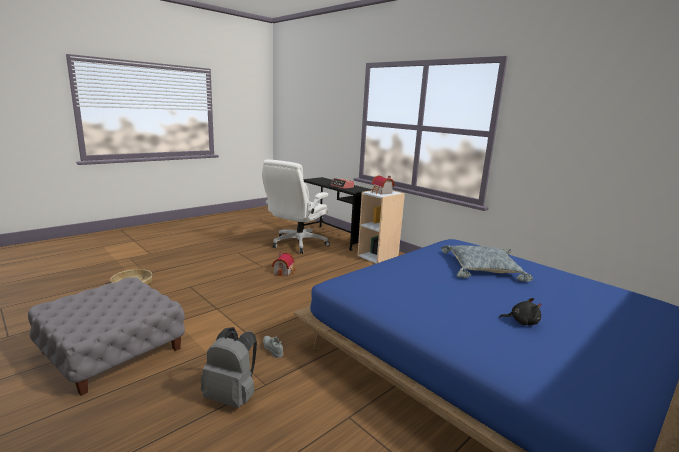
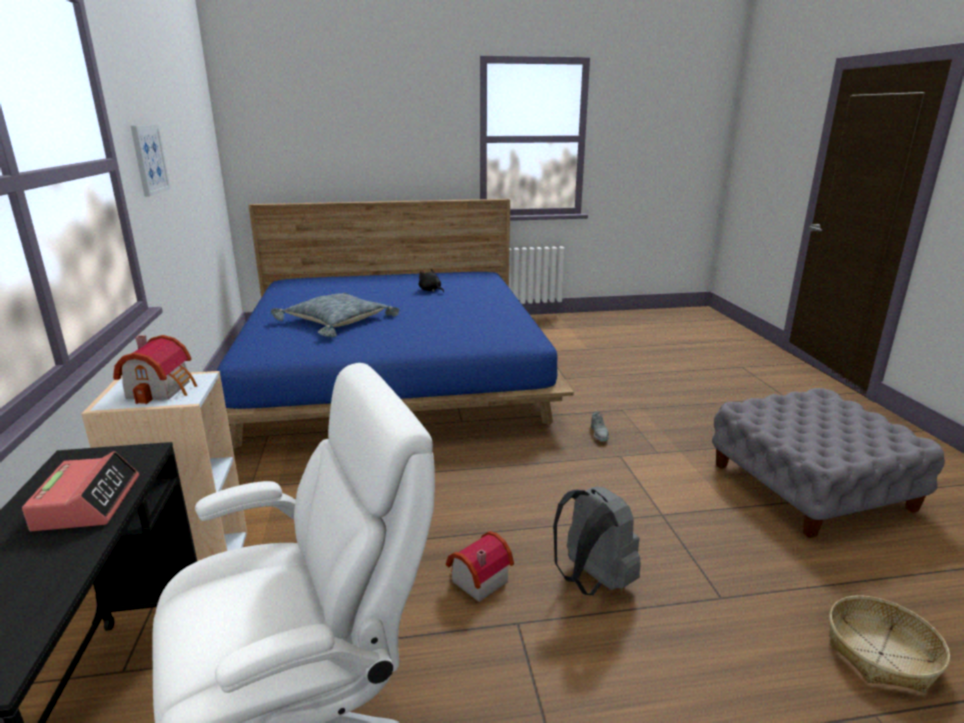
camera: 145 degrees left, 5 degrees up
grey backpack [201,327,257,408] -> grey backpack moved to [553,486,641,595]
none -> picture [131,125,170,197]

